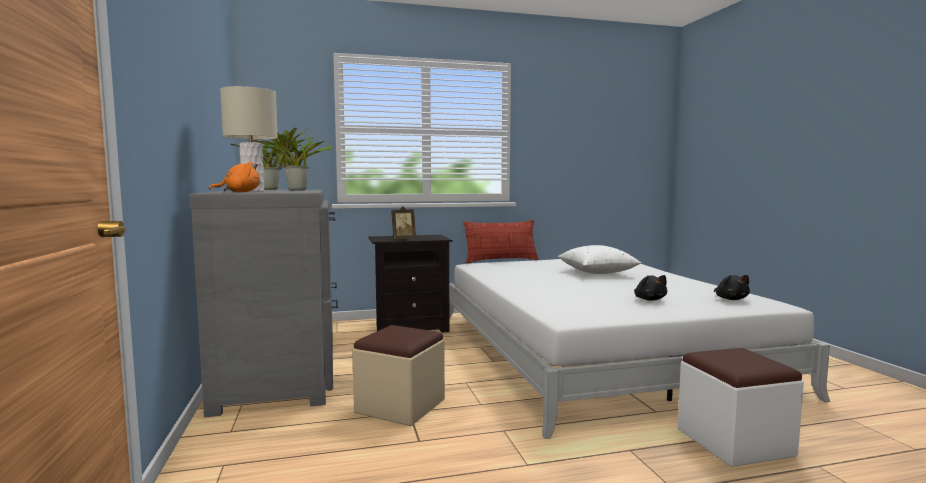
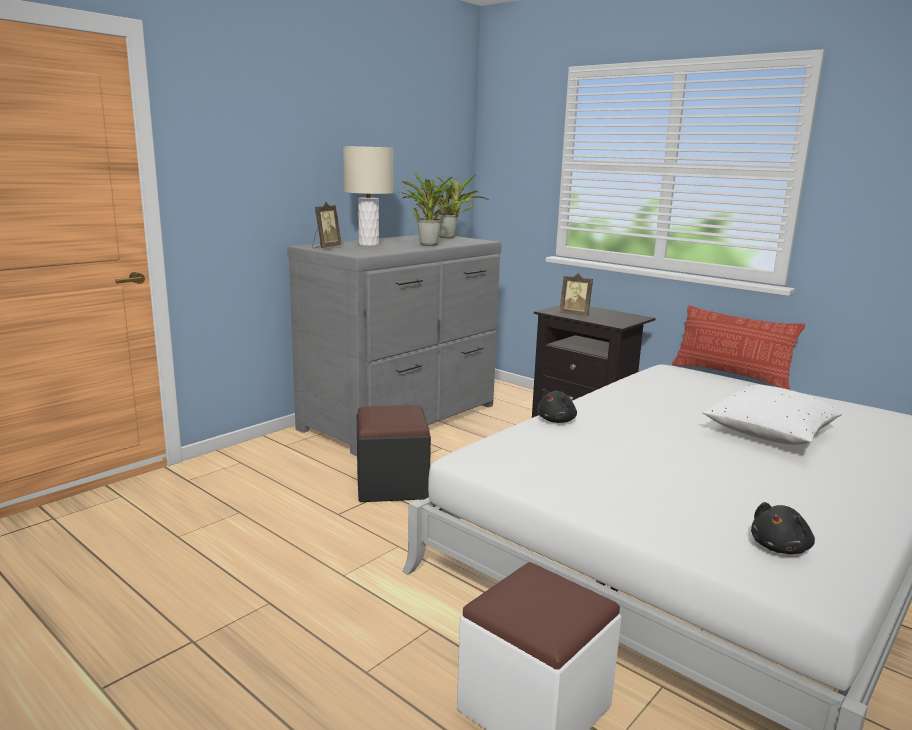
camera: 55 degrees right, 10 degrees up
orange plush toy [209,162,260,193] -> picture frame [312,201,342,248]
beige ottoman [352,325,445,426] -> black ottoman [357,405,431,502]
black plush toy [634,275,667,301] -> black plush toy moved to [537,389,577,423]

